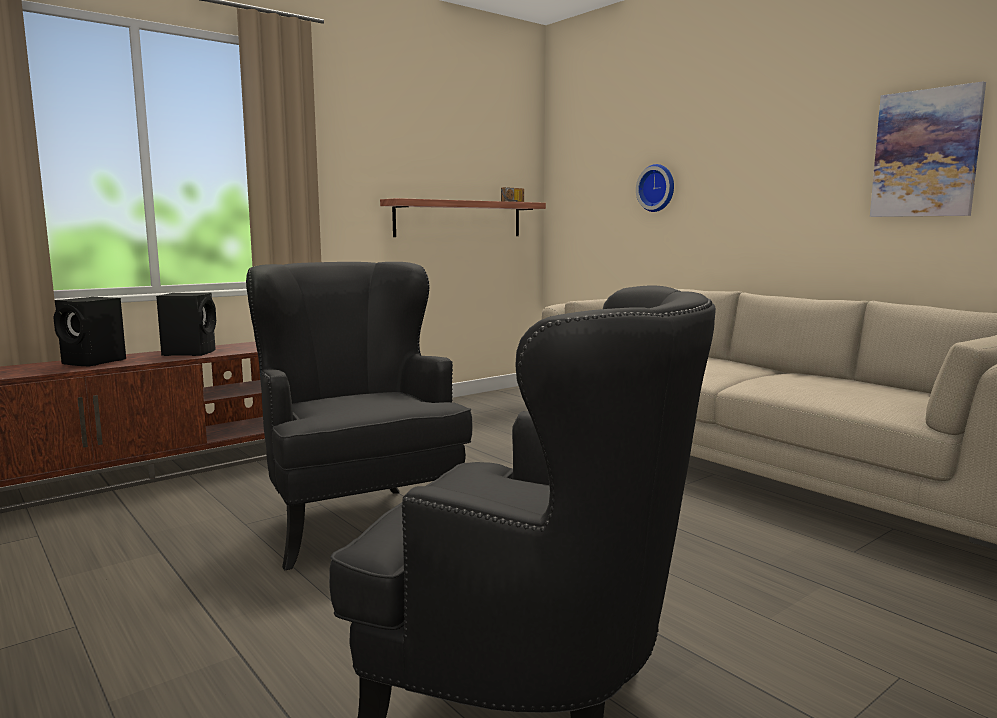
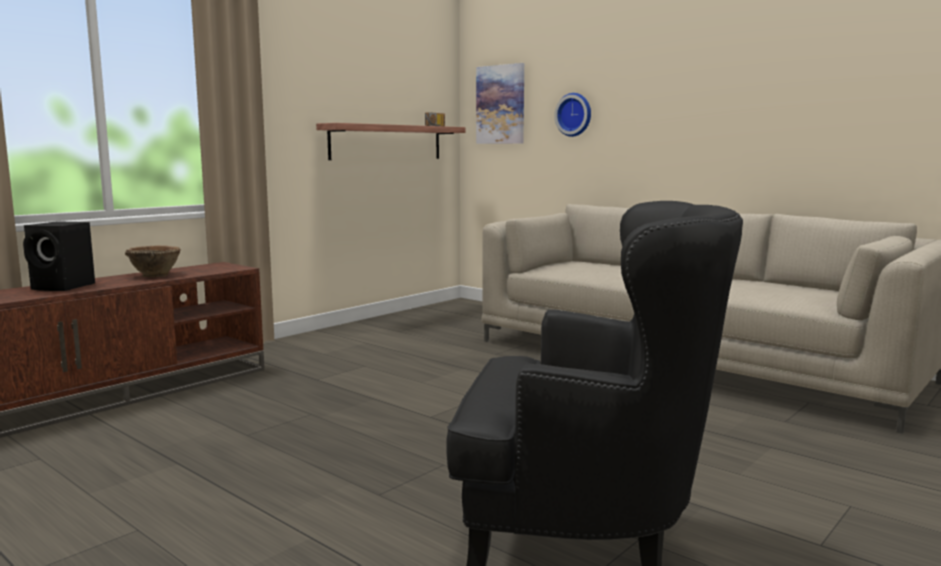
camera: 10 degrees left, 0 degrees up
black speaker [156,293,216,356] -> brown bowl [125,245,181,277]
black armchair [246,262,473,570] -> none
picture [870,81,986,217] -> picture moved to [476,63,524,144]

